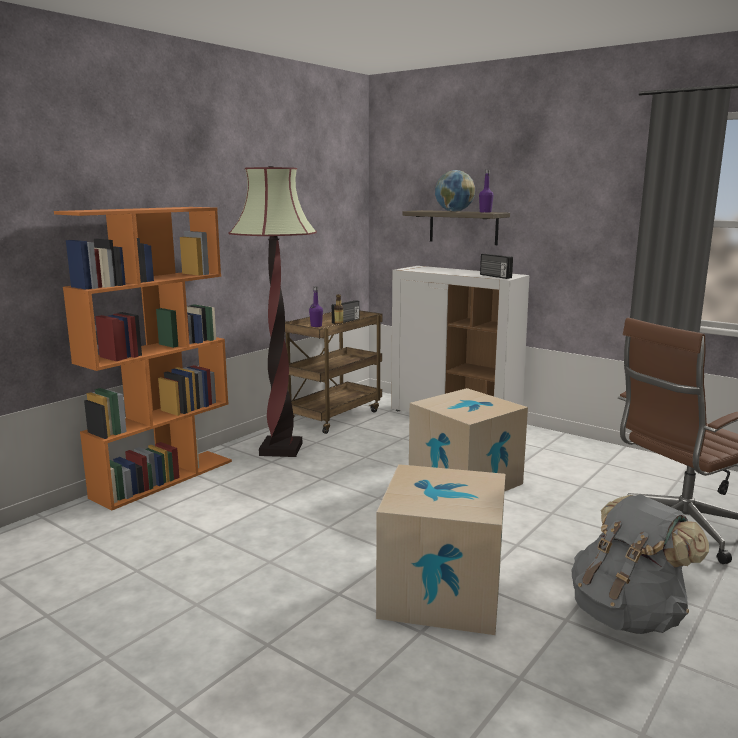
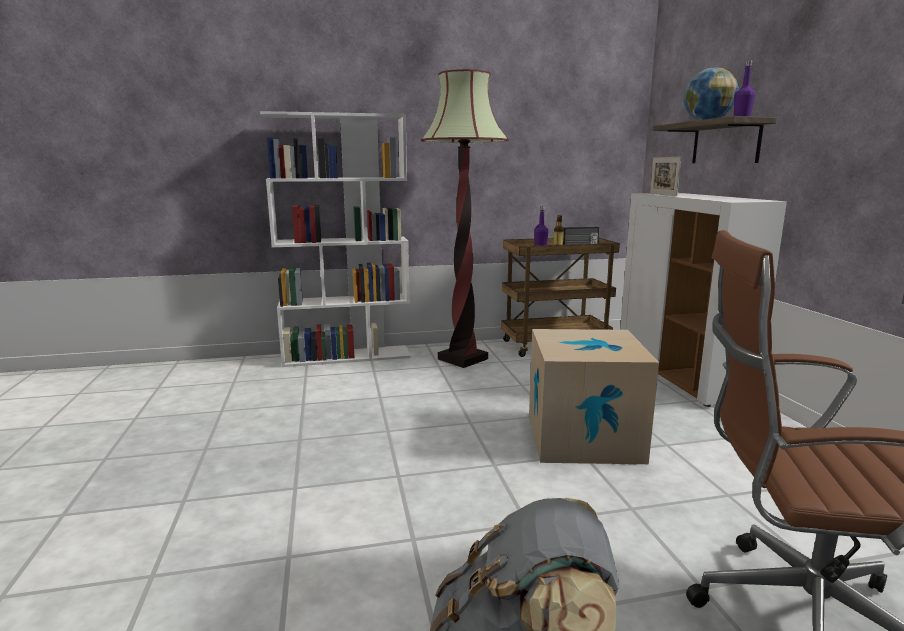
camera: 40 degrees right, 0 degrees up
orange bookcase [54,207,232,511] -> white bookcase [260,111,411,367]
cardboard box [376,464,505,635] -> none
radio [480,254,513,279] -> none
none -> picture frame [650,157,681,196]

